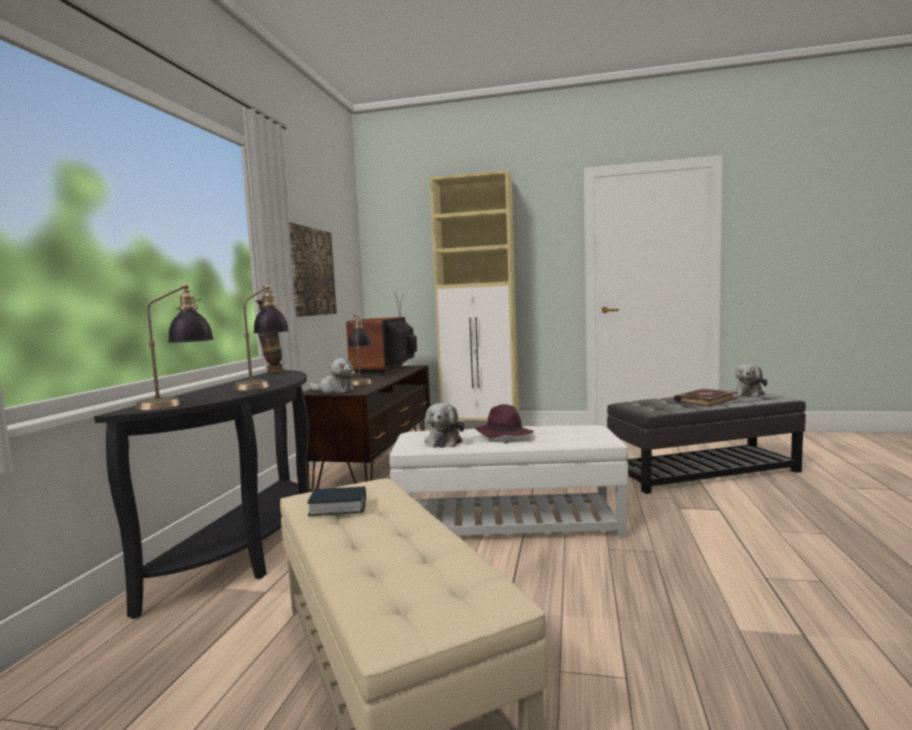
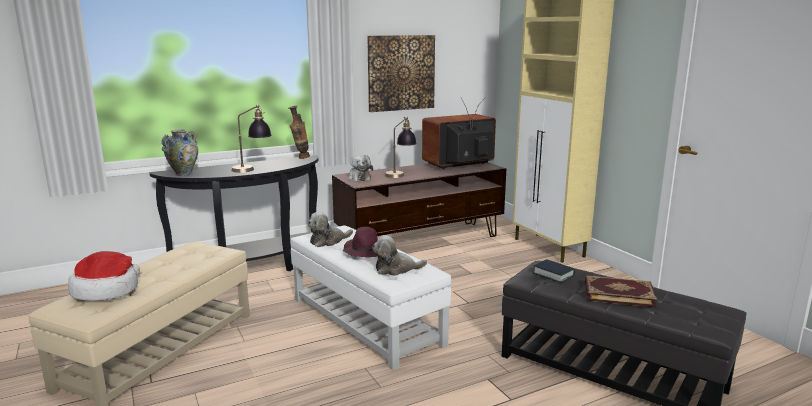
camera: 50 degrees right, 10 degrees up
table lamp [135,283,214,410] -> vase [161,129,198,176]
book [307,486,366,516] -> book moved to [533,259,575,283]
plush toy [732,364,767,397] -> plush toy moved to [372,235,427,276]
none -> hat [68,251,140,301]

